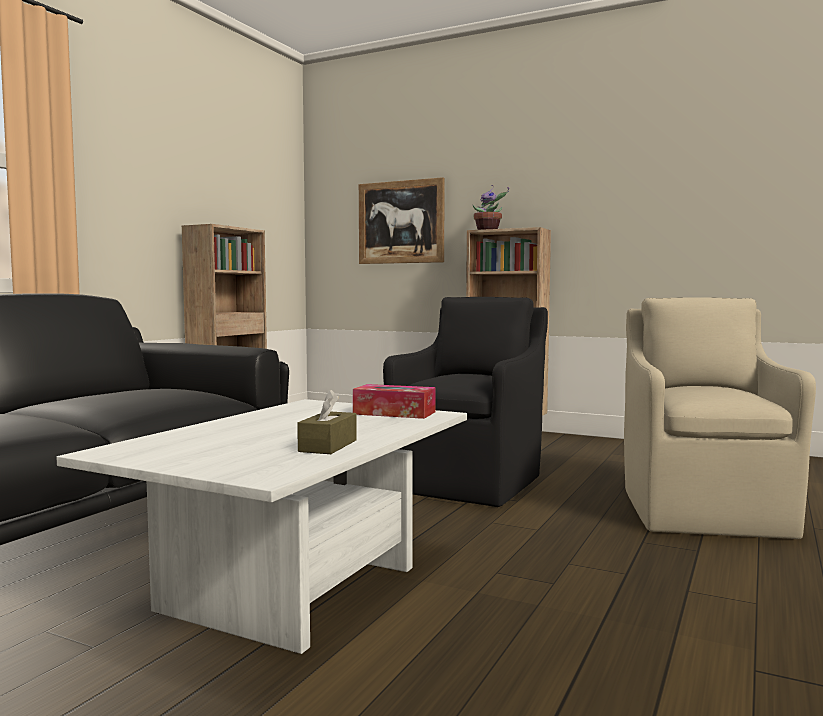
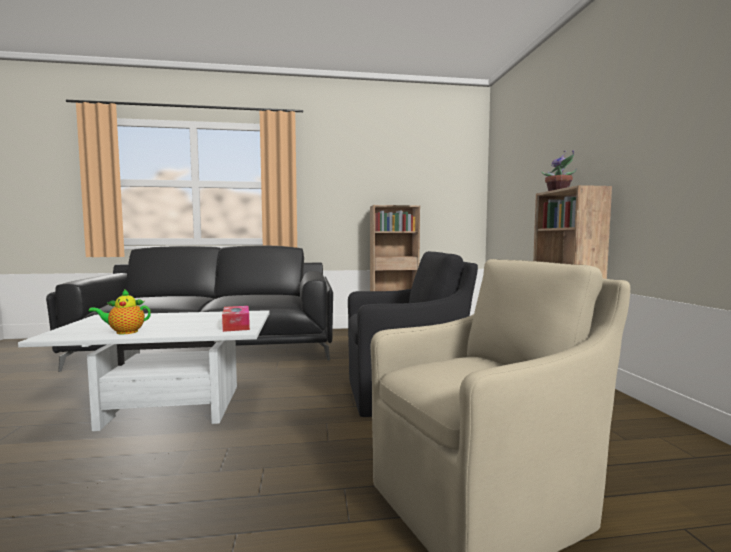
camera: 55 degrees right, 0 degrees up
brown tissue box [297,390,357,454] -> teapot [88,289,151,334]
picture [359,177,445,264] -> none

